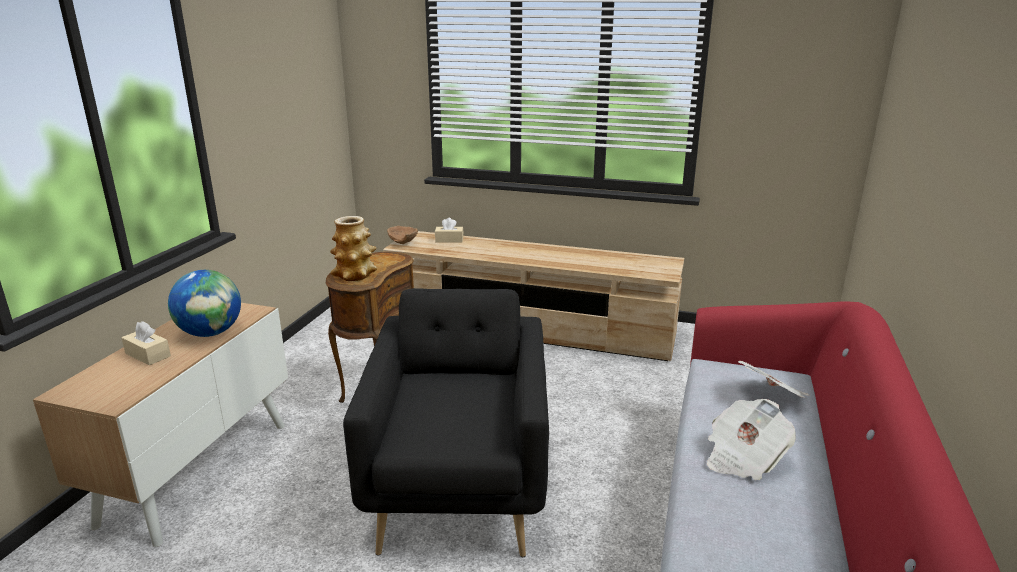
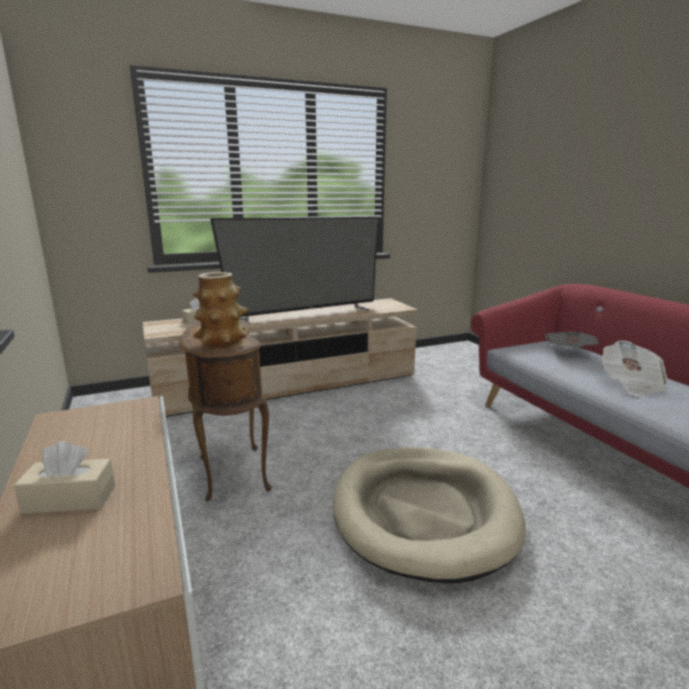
camera: 40 degrees left, 5 degrees down
globe [168,270,241,337] -> none
black armchair [343,288,549,557] -> beige dog bed [333,447,526,584]
brown bowl [387,226,418,244] -> none
none -> television [210,217,380,325]

